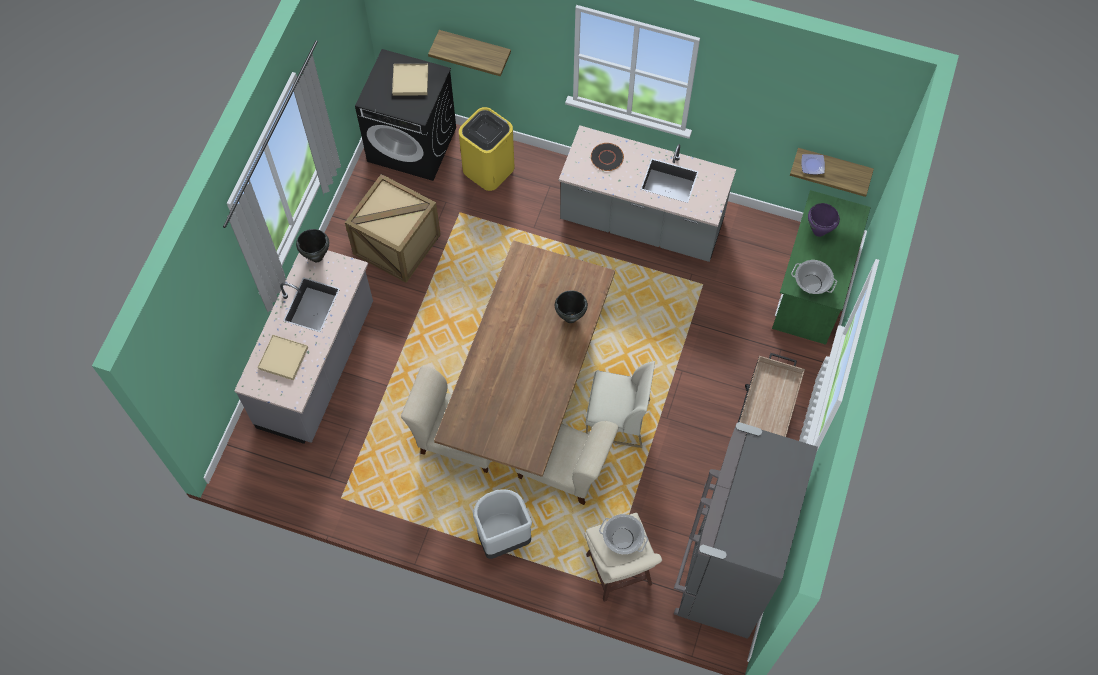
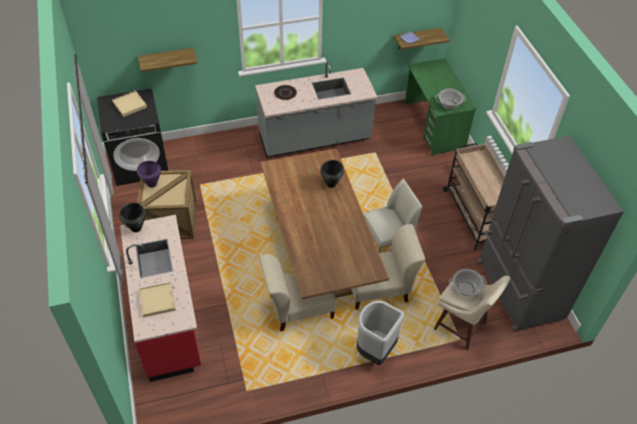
camera: 35 degrees left, 15 degrees down
grey counter [234,250,373,444] -> red counter [120,215,201,382]
yellow trash can [459,107,514,191] -> none
purple cooking pot [808,203,840,237] -> purple cooking pot moved to [137,161,161,188]

